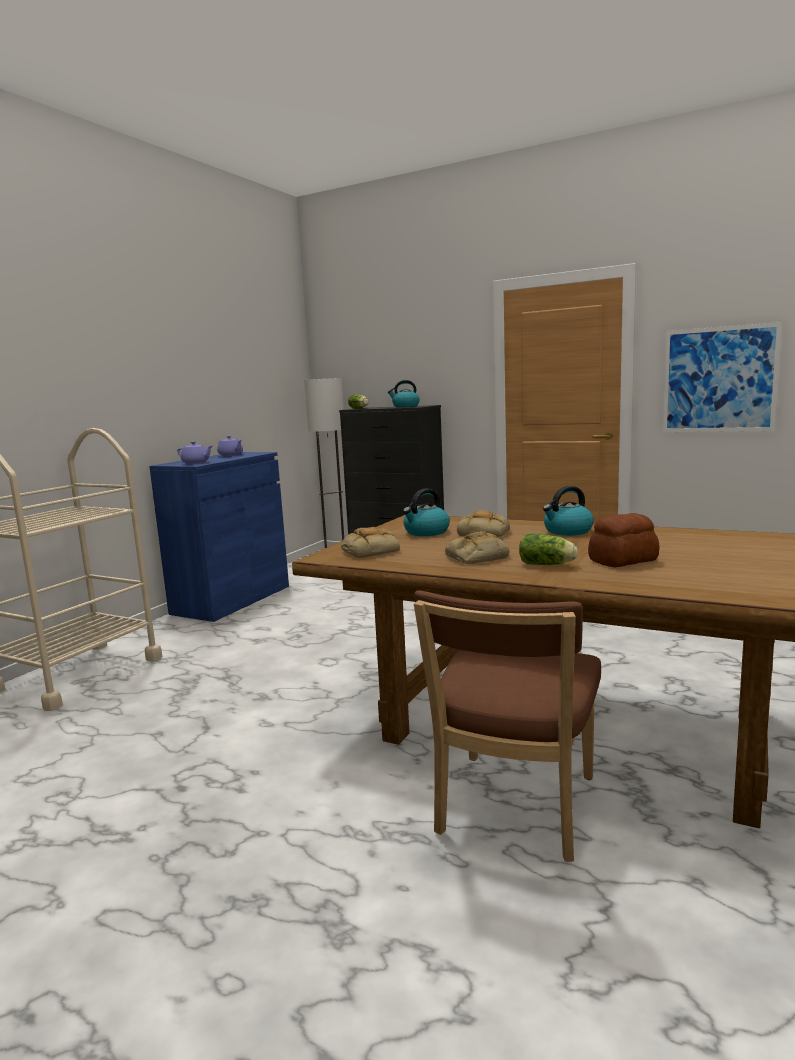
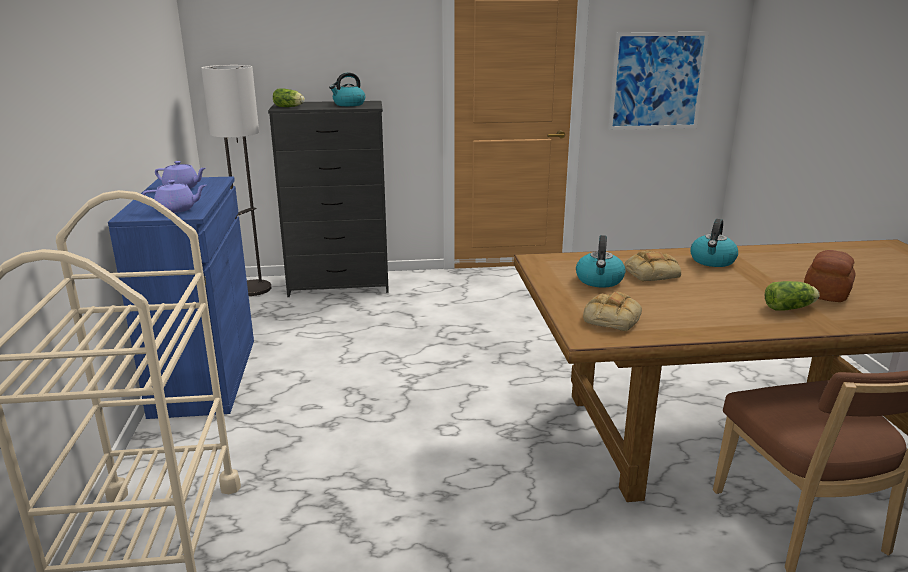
camera: 35 degrees left, 10 degrees up
bread [445,531,510,564] -> none

